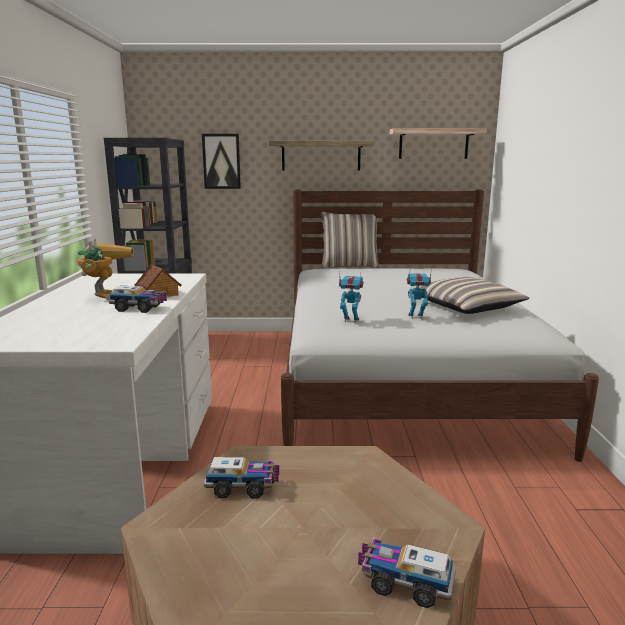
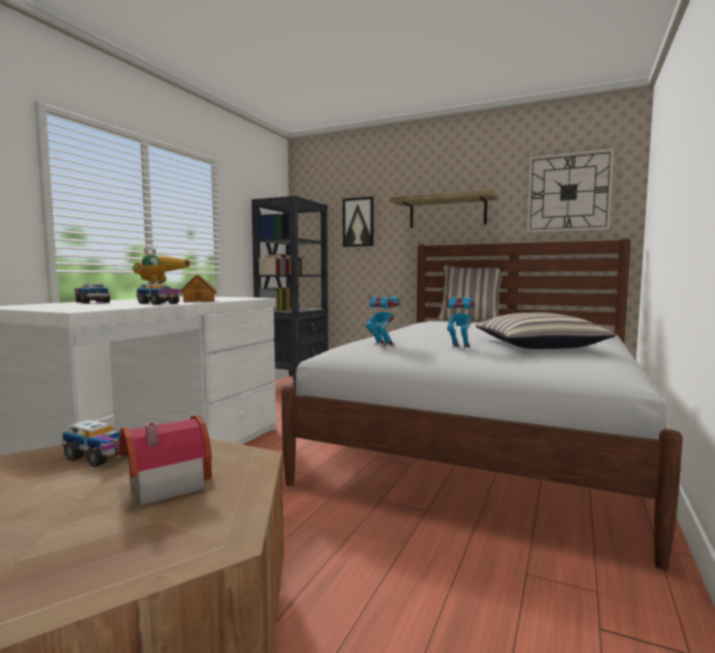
camera: 25 degrees right, 10 degrees down
toy truck [358,537,456,608] -> toy truck moved to [75,284,110,303]
shelf [390,128,487,159] -> wall clock [527,148,614,233]
none -> toy house [119,415,212,506]

